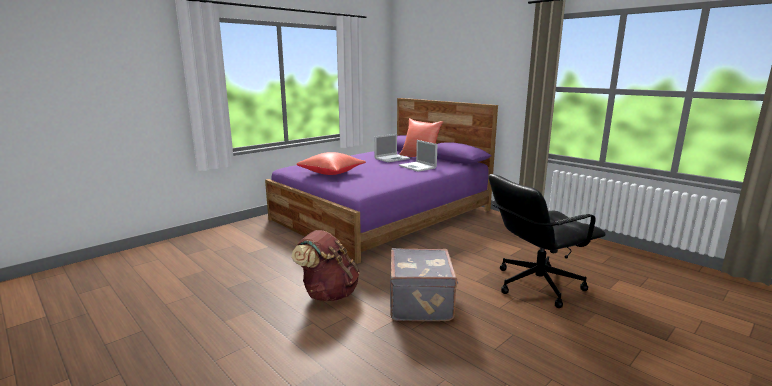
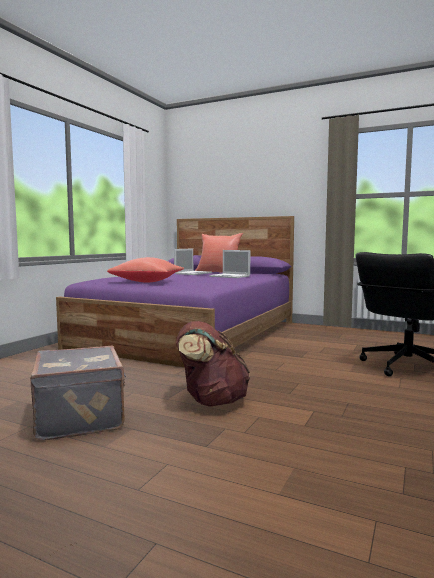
camera: 20 degrees left, 10 degrees down
grey suitcase [390,248,458,321] -> grey suitcase moved to [30,346,127,440]

